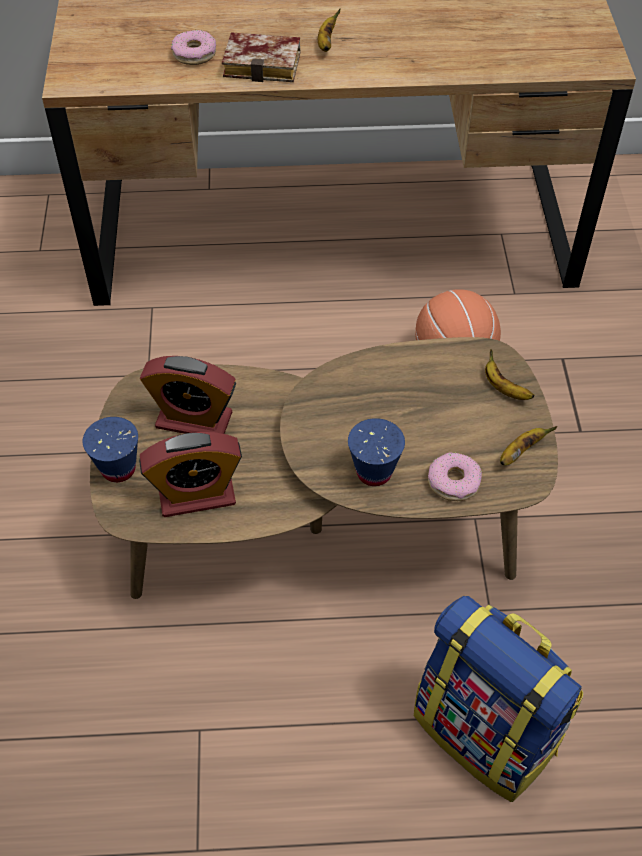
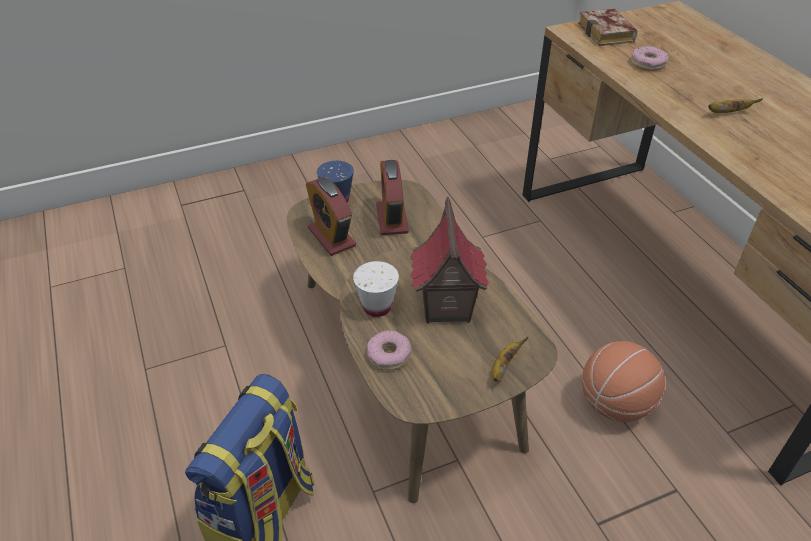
camera: 70 degrees right, 10 degrees down
book [222,32,301,82] -> book moved to [578,9,637,46]
blue cup [348,418,405,486] -> white cup [353,261,399,317]
banana [500,426,557,465] -> none
none -> toy house [410,196,489,324]

